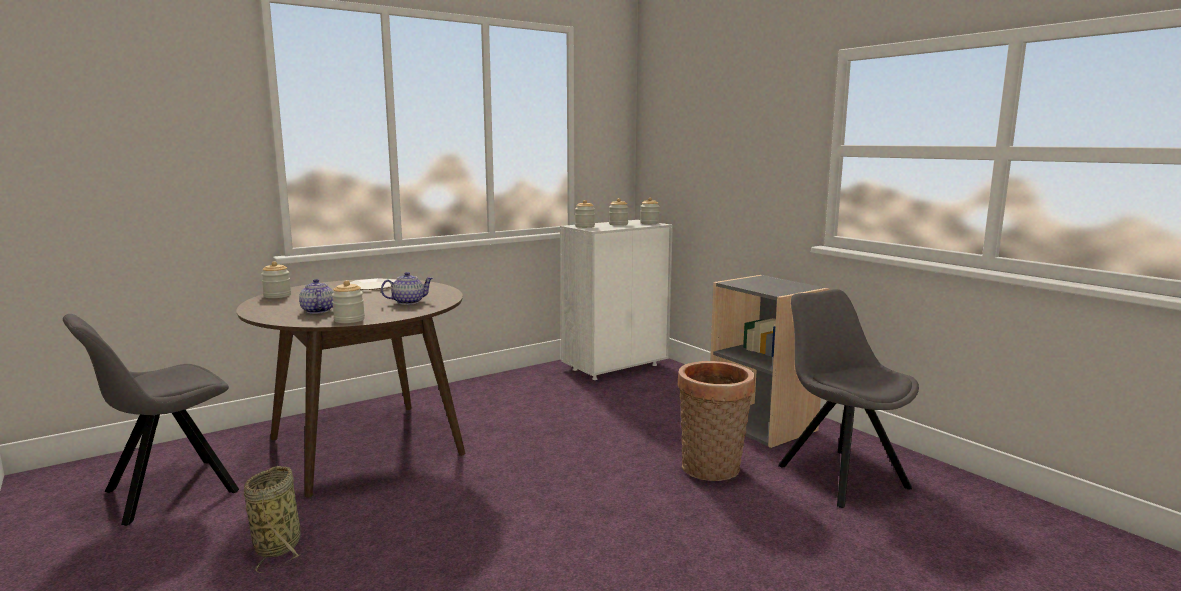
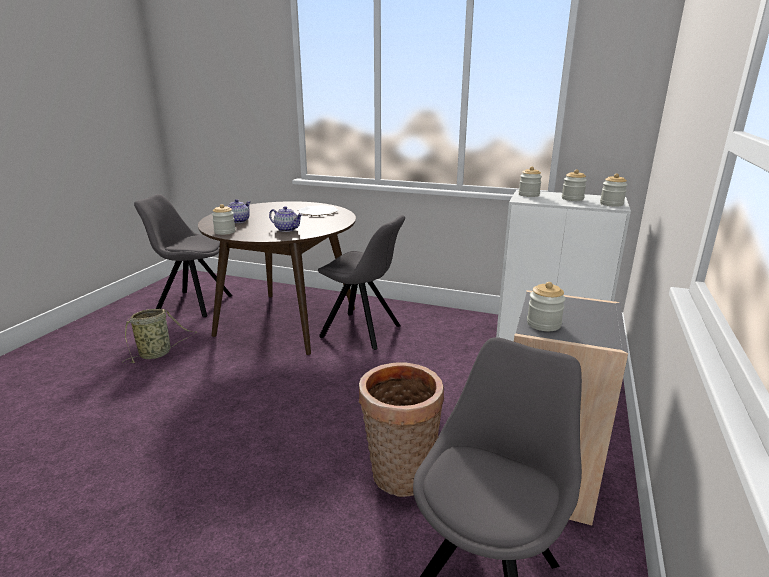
camera: 55 degrees right, 10 degrees up
jar [261,261,291,298] -> jar moved to [527,282,566,331]
none -> grey chair [318,215,405,350]

